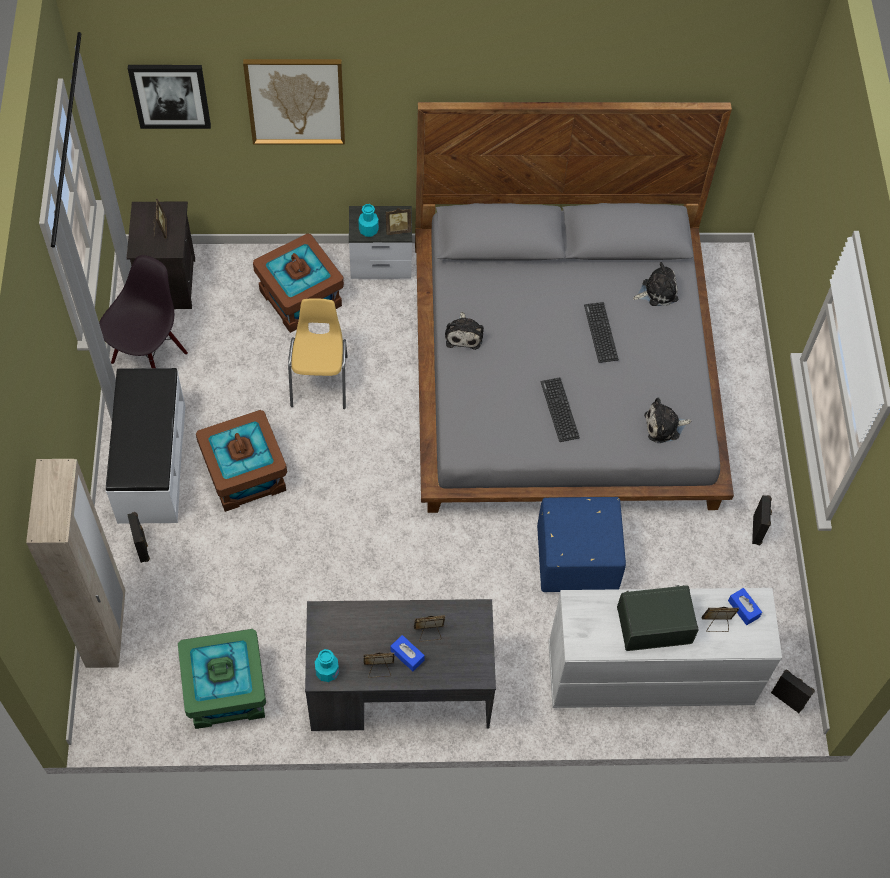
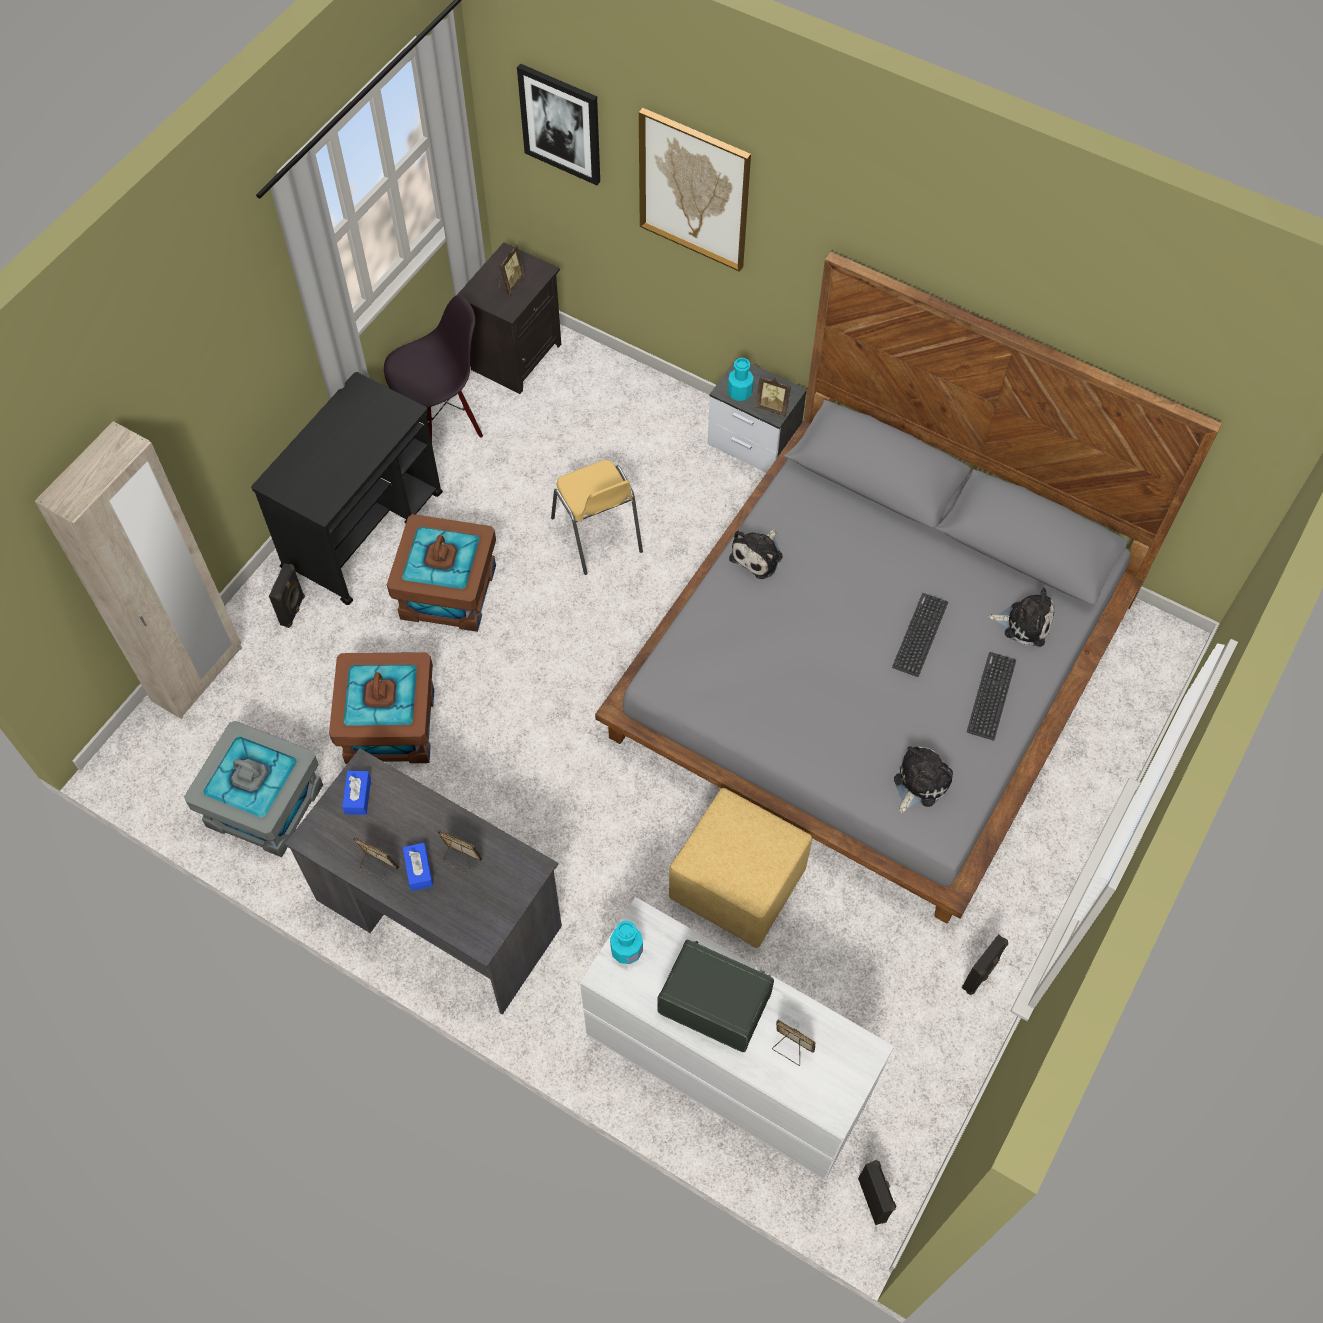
camera: 35 degrees right, 0 degrees up
white bench [106,368,186,524] -> black cart [251,372,443,605]
green storage box [178,629,266,729] -> grey storage box [184,721,323,857]
brown storage box [253,233,344,333] -> brown storage box moved to [329,652,434,764]
yellow chair [288,298,348,409] -> yellow chair turned 120 degrees clockwise [551,460,643,575]
turquoise bottle [315,649,339,682] -> turquoise bottle moved to [610,921,643,964]
blue ottoman [537,497,626,592] -> yellow ottoman [669,788,812,948]
keyboard [541,377,580,442] -> keyboard moved to [967,652,1016,741]
plush toy [644,397,691,443] -> plush toy turned 105 degrees clockwise [894,746,953,813]
blue tissue box [728,588,762,625] -> blue tissue box moved to [342,771,371,815]

